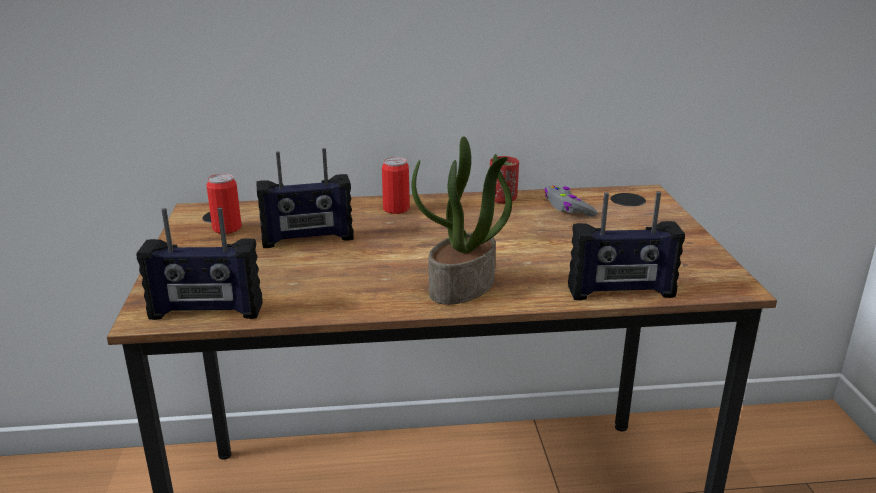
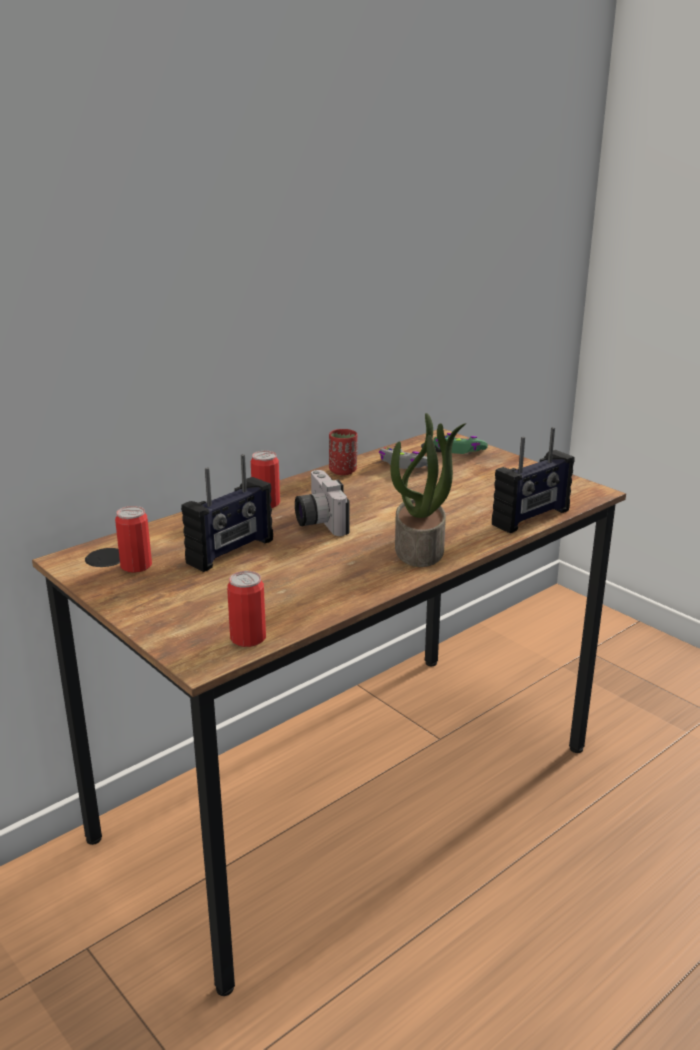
camera: 35 degrees left, 0 degrees up
radio [136,208,262,320] -> can [227,571,266,647]
none -> camera [295,470,350,536]
none -> green game controller [433,433,488,454]

